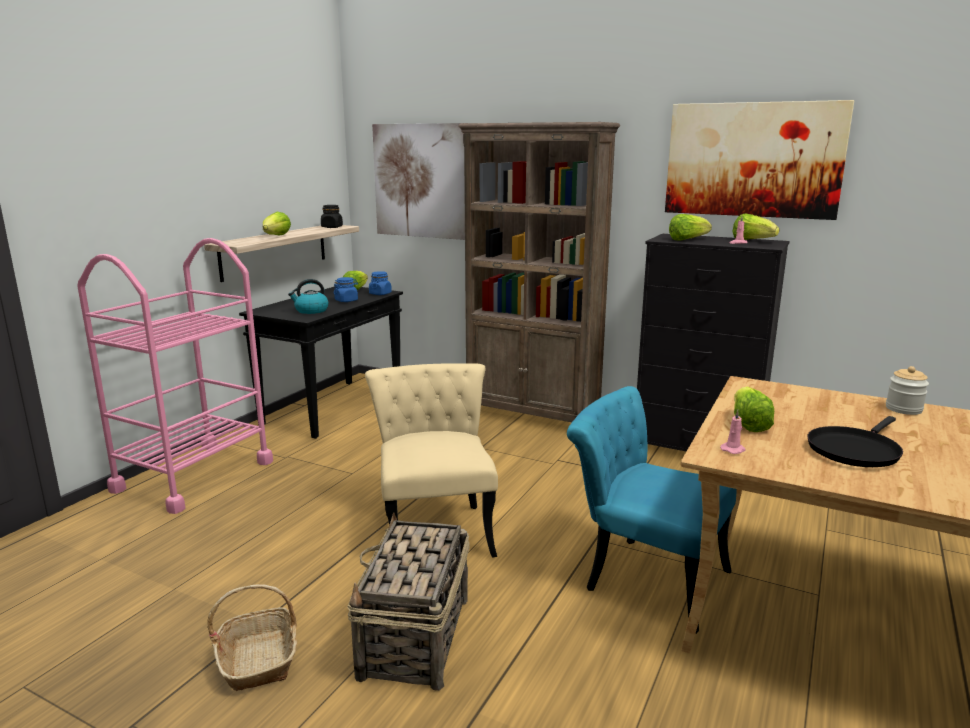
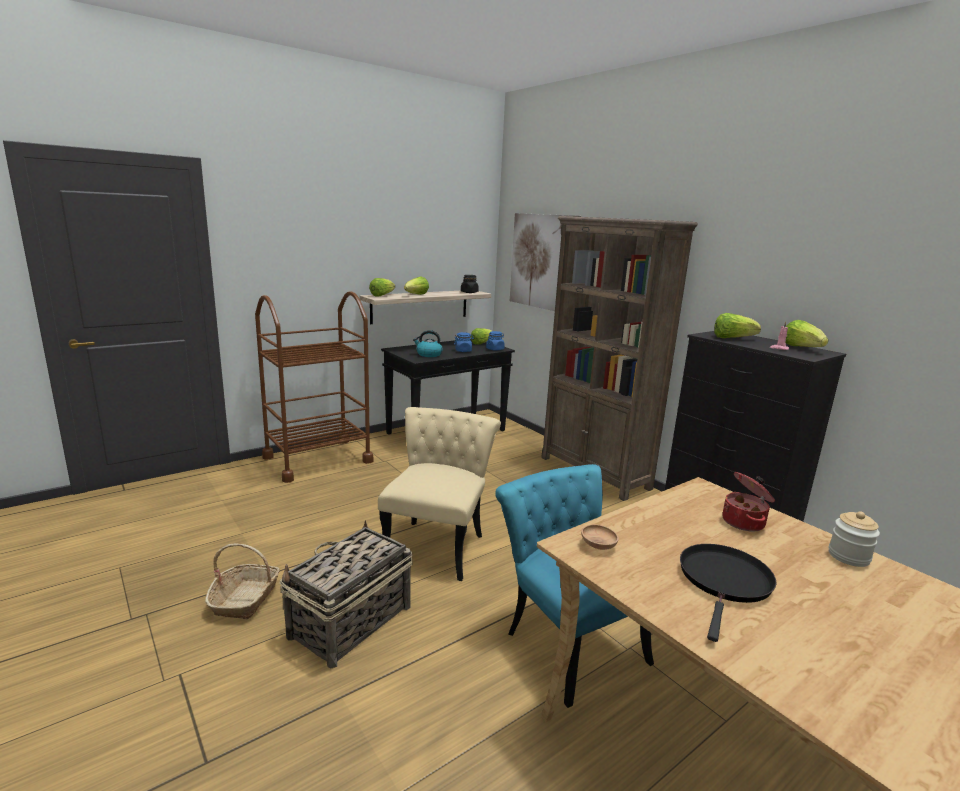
camera: 25 degrees right, 0 degrees up
pink cart [77,238,273,514] -> brown cart [255,291,374,483]
picture [665,100,855,220] -> none
pink candle [720,410,746,454] -> brown bowl [581,524,619,550]
lettuce [734,386,774,432] -> lettuce moved to [369,278,395,296]
black frying pan [808,416,903,467] -> black frying pan turned 135 degrees clockwise [680,544,777,642]
none -> cooking pot [722,472,775,531]

